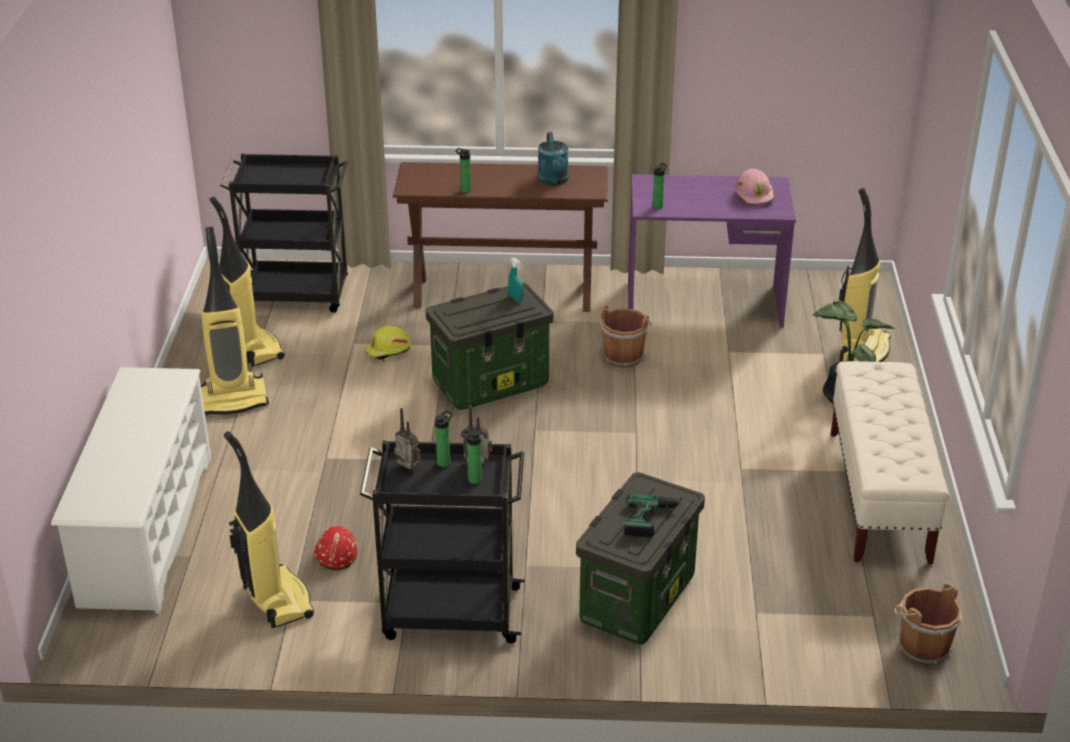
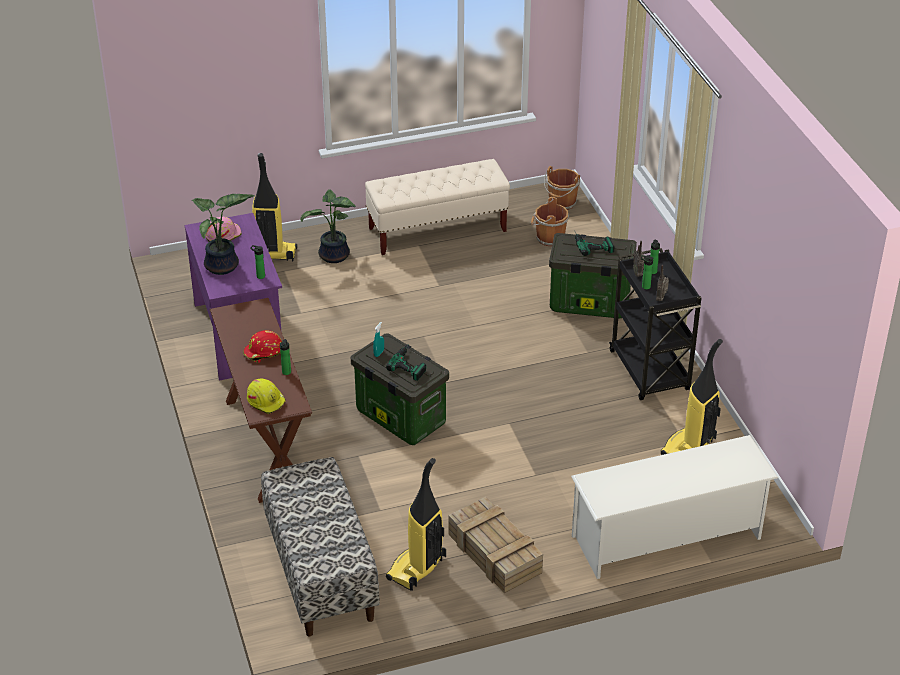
camera: 110 degrees left, 5 degrees up
vacuum cleaner [201,227,269,415] -> crate [448,497,543,593]
black cart [220,153,348,313] -> bench [261,457,380,636]
red hard hat [314,526,357,570] -> red hard hat moved to [243,330,282,363]
yellow hard hat [365,325,411,362] -> yellow hard hat moved to [247,379,286,414]
turquoise watering can [538,132,569,186] -> none
brown bucket [600,305,652,368] -> brown bucket moved to [531,197,569,246]
none -> potted plant [192,194,254,275]
none -> power drill [386,343,426,381]

